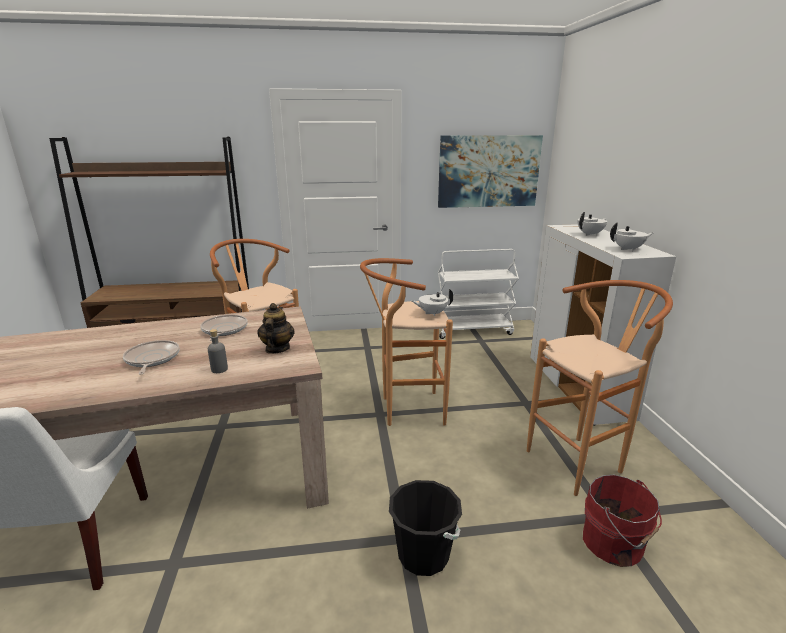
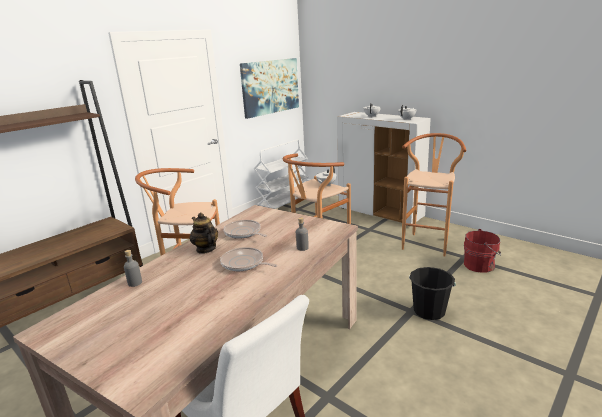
camera: 40 degrees left, 0 degrees up
teapot [257,303,295,354] -> teapot moved to [190,213,218,254]
none -> grey bottle [124,250,142,287]

